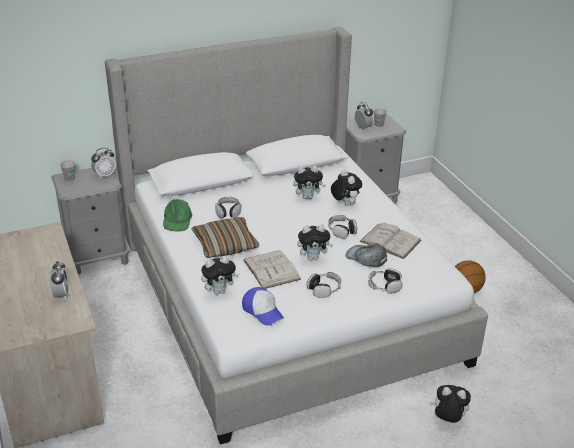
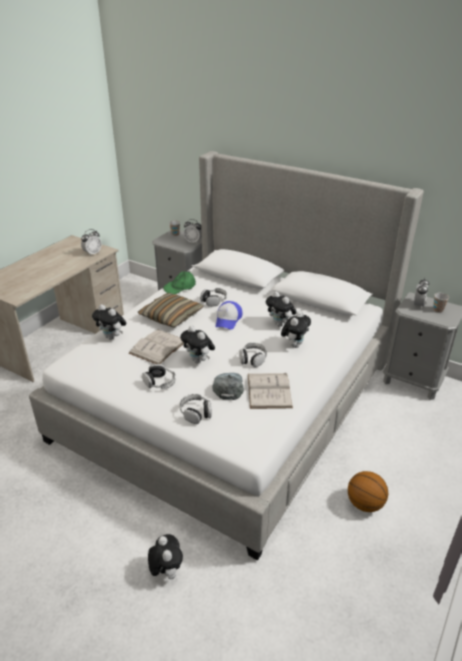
camera: 55 degrees right, 0 degrees up
alarm clock [50,261,69,299] -> alarm clock moved to [81,229,102,256]
cap [242,287,284,326] -> cap moved to [216,301,243,330]

